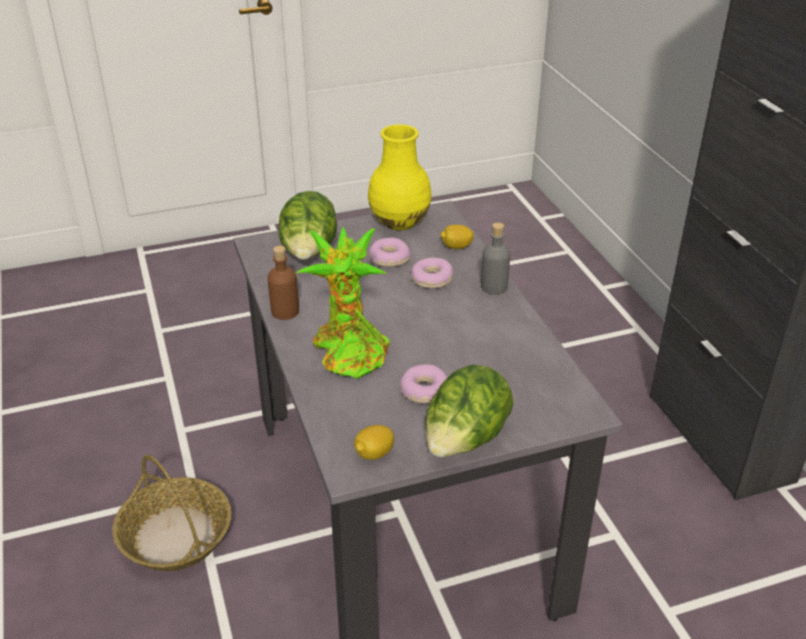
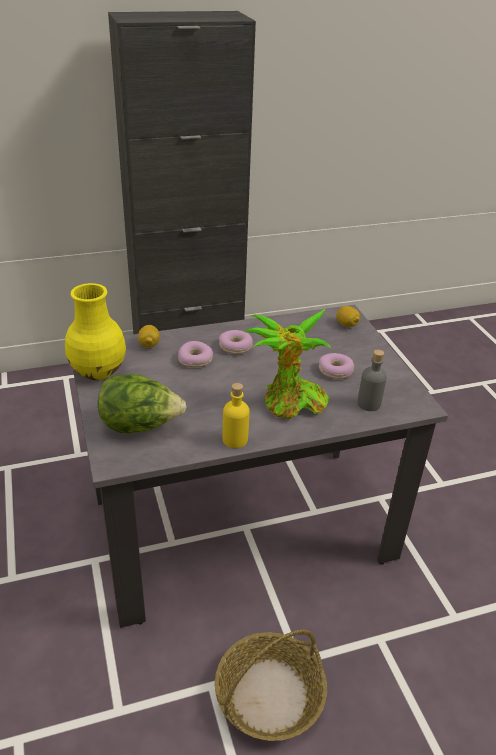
camera: 90 degrees left, 0 degrees up
brown bottle [268,246,299,320] -> yellow bottle [223,383,250,448]
lemon [354,425,394,460] -> lemon moved to [337,306,360,327]
donut [369,237,411,267] -> donut moved to [219,330,253,354]
lettuce [425,364,513,457] -> none
grey bottle [481,222,510,295] -> grey bottle moved to [357,350,387,411]

